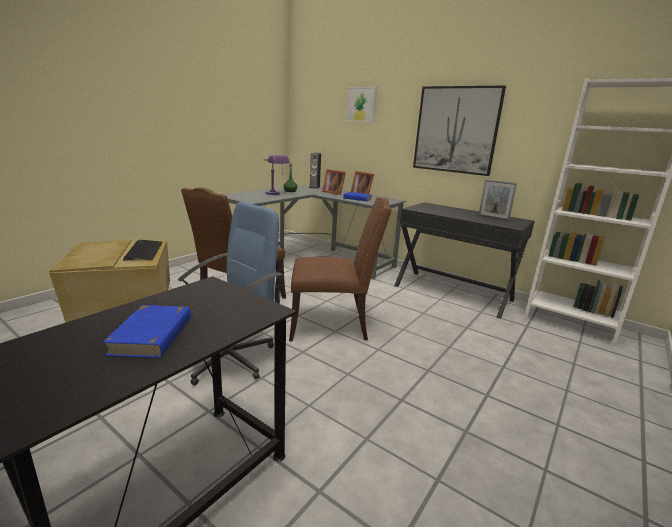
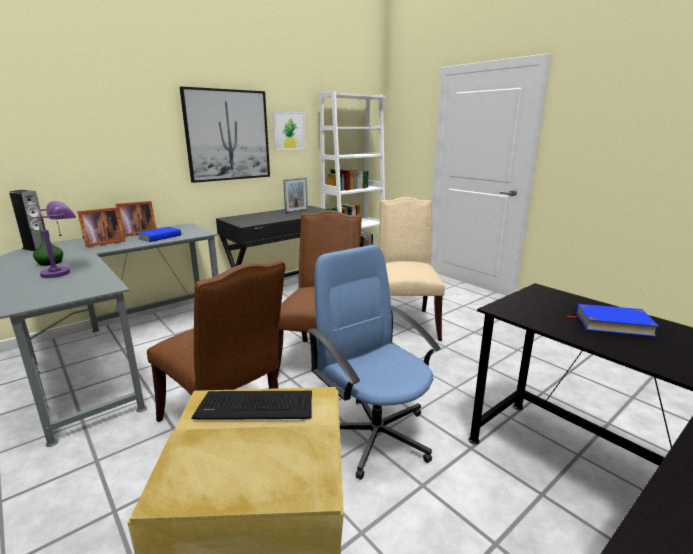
camera: 75 degrees left, 0 degrees up
picture [346,87,377,123] -> picture moved to [273,111,306,150]
none -> beige chair [379,197,445,341]

